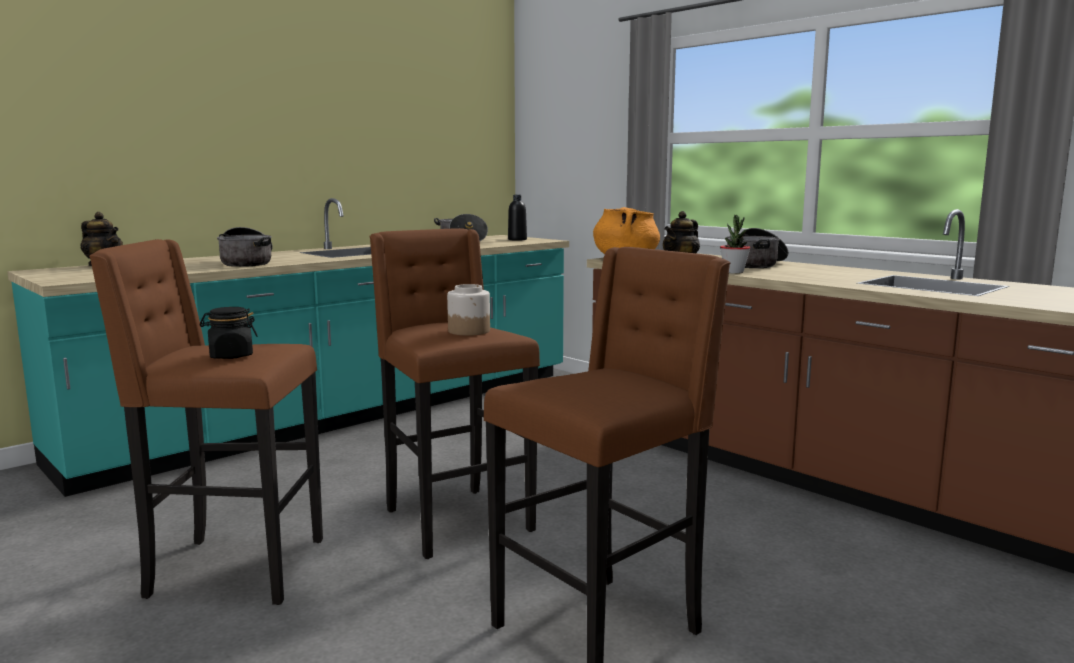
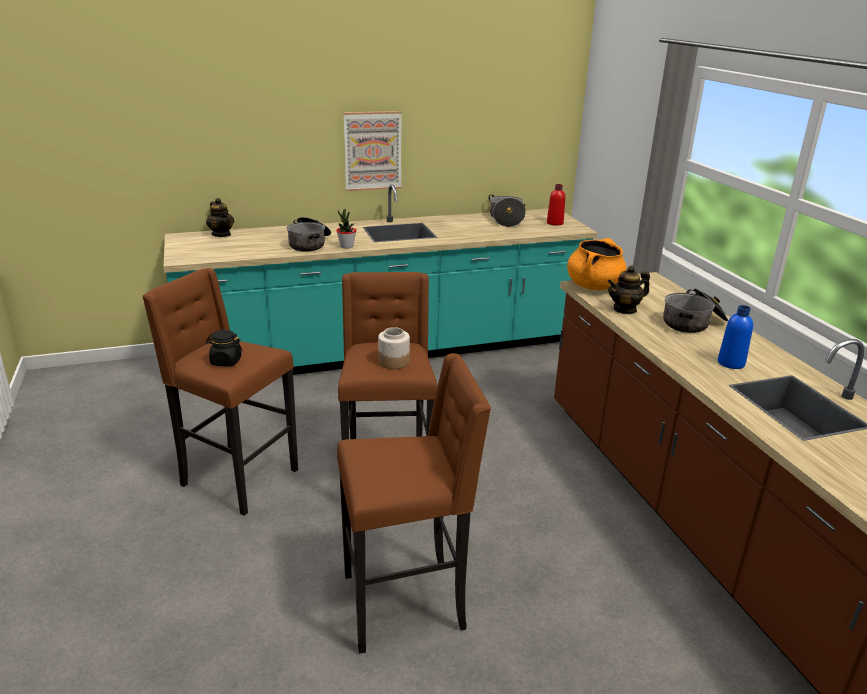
camera: 25 degrees right, 15 degrees up
black bottle [508,195,527,241] -> red bottle [547,184,565,226]
potted plant [720,215,750,274] -> potted plant moved to [336,209,357,249]
none -> picture [343,111,402,191]
none -> blue bottle [718,305,753,369]

